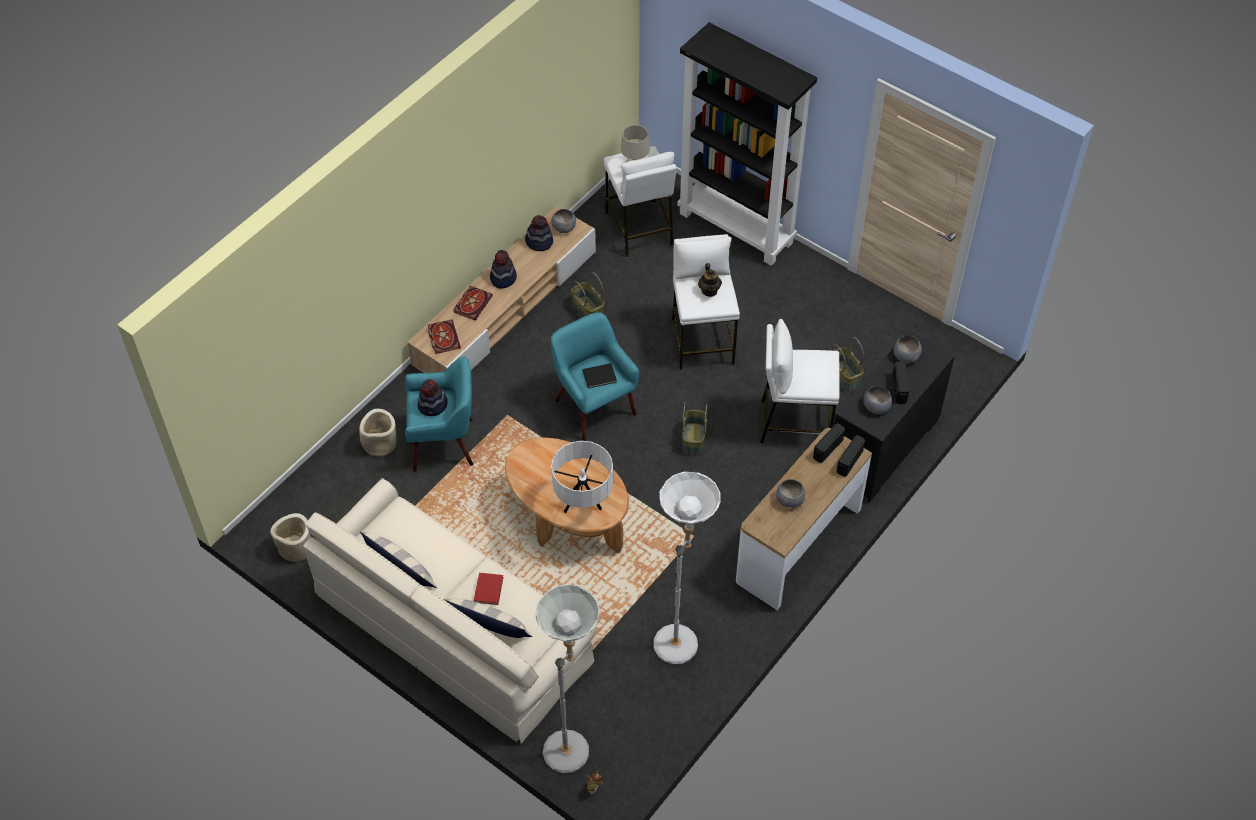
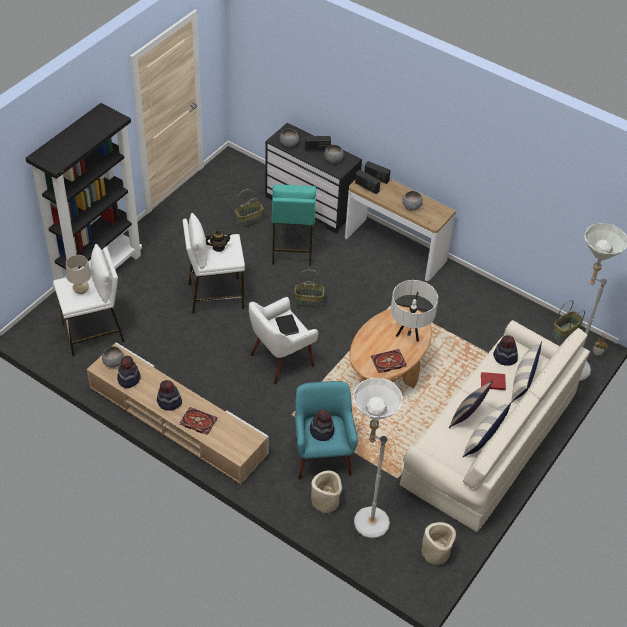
camera: 95 degrees left, 5 degrees down
book [428,320,461,354] -> book moved to [371,349,407,373]
turquoise armchair [551,312,639,441] -> white armchair [249,297,318,384]
basket [571,272,604,317] -> basket moved to [552,300,585,342]
white floor lamp [654,472,720,664] -> white floor lamp moved to [353,378,403,538]
white stool [760,319,840,444] -> turquoise stool [272,184,316,266]
none -> pillow [449,380,493,428]
none -> hat [493,335,518,366]

